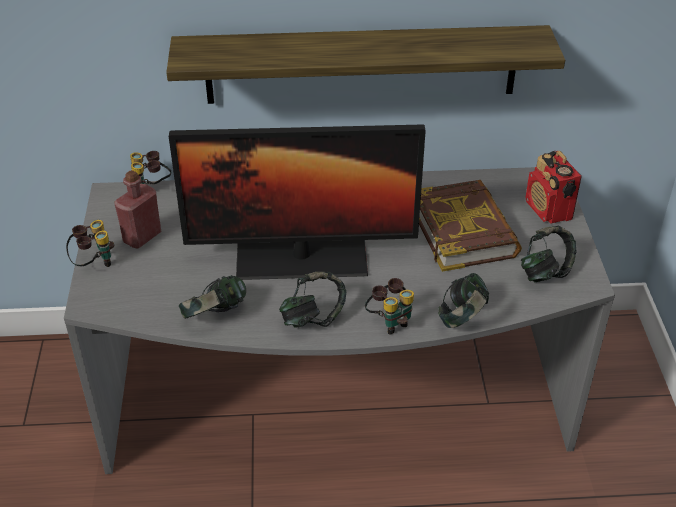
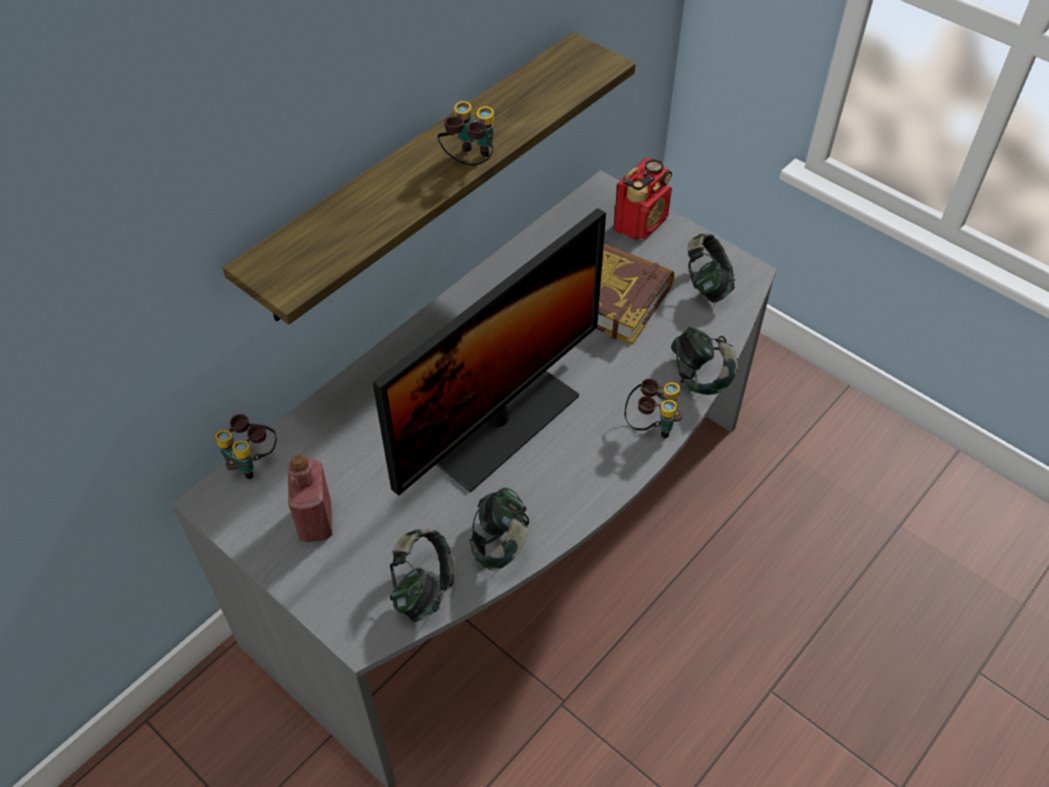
camera: 45 degrees left, 10 degrees up
binoculars [66,220,114,267] -> binoculars moved to [438,101,494,166]
headphones [279,272,346,328] -> headphones moved to [390,529,454,622]
radio [525,151,582,224] -> radio turned 75 degrees counterclockwise [613,158,672,240]

